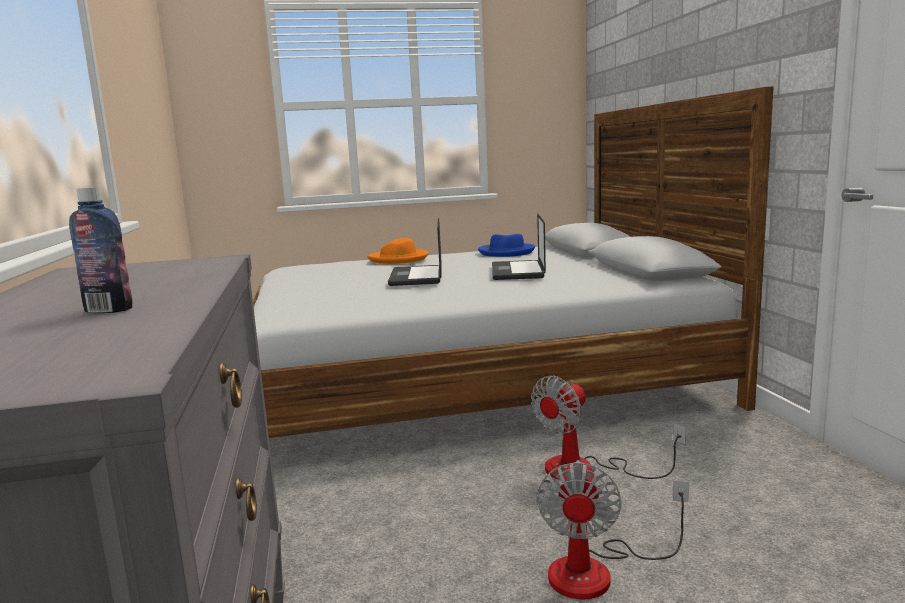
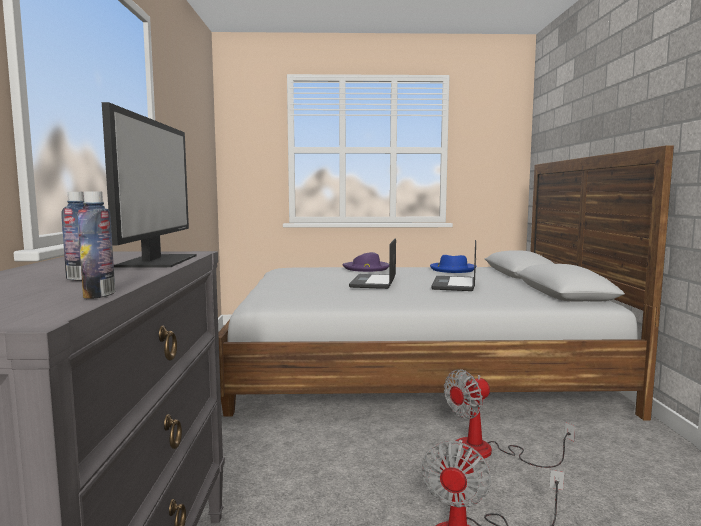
camera: 10 degrees right, 5 degrees down
orange hat [367,238,429,264] -> purple hat [342,252,389,272]
none -> bottle [77,191,115,299]
none -> monitor [102,102,196,268]

